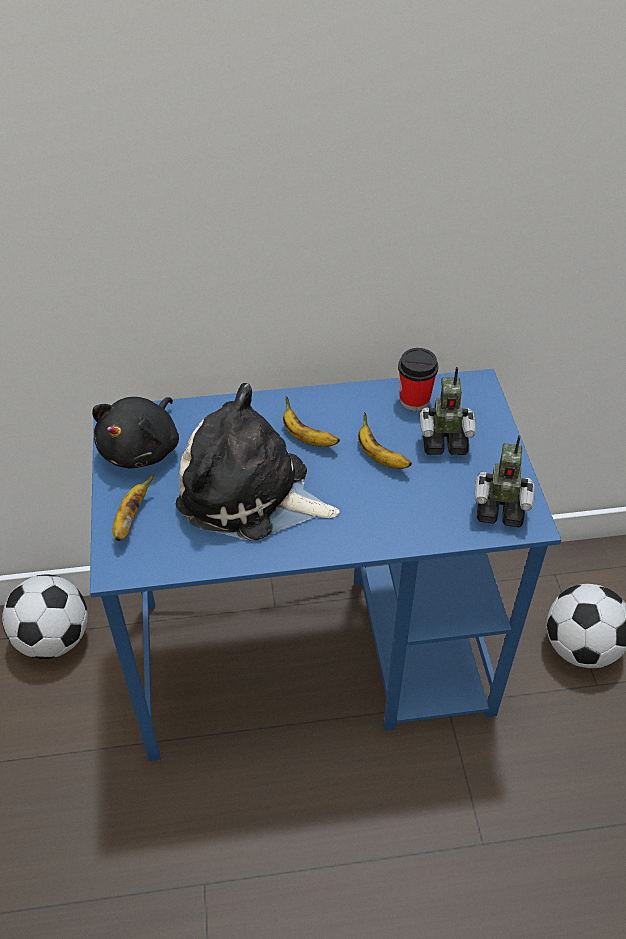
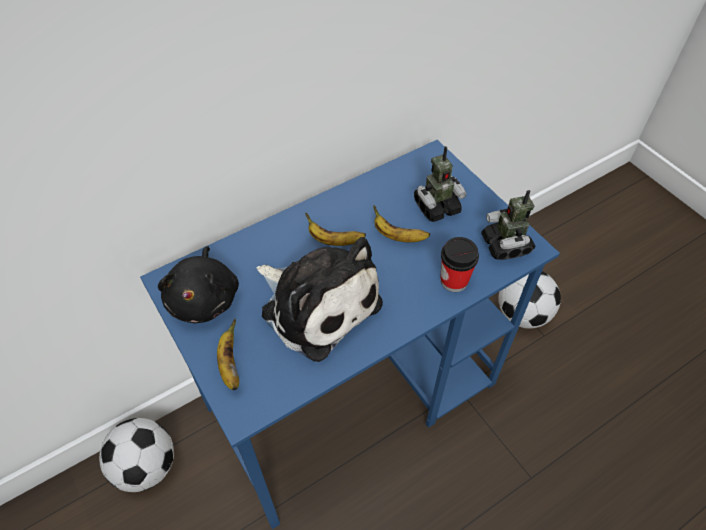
camera: 25 degrees left, 5 degrees up
plush toy [176,383,339,541] -> plush toy turned 135 degrees counterclockwise [257,237,383,362]
cup [398,348,438,411] -> cup moved to [440,237,479,292]
toy robot [475,435,535,527] -> toy robot turned 90 degrees clockwise [481,190,535,260]

